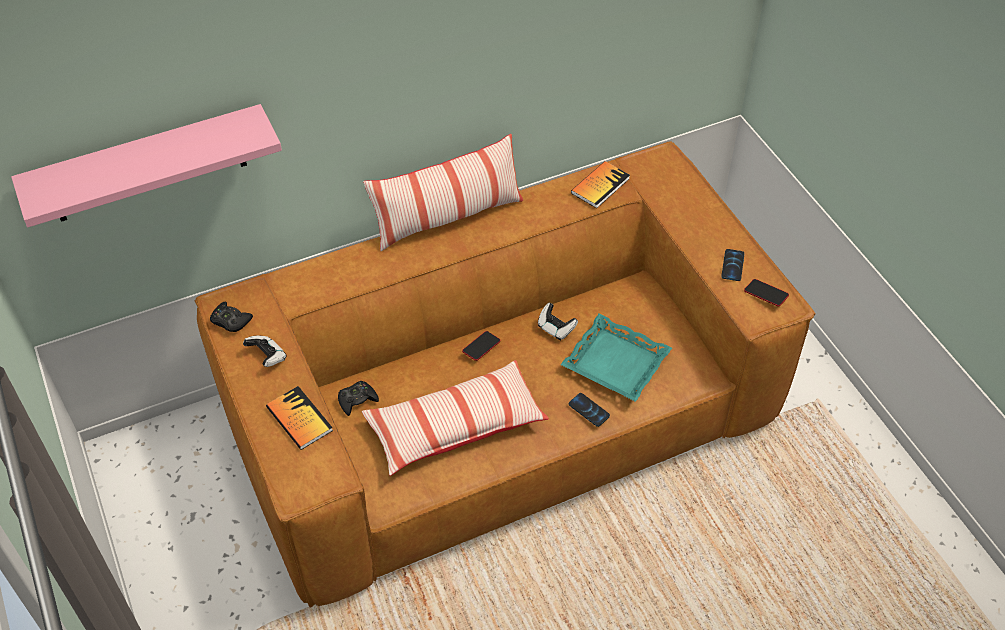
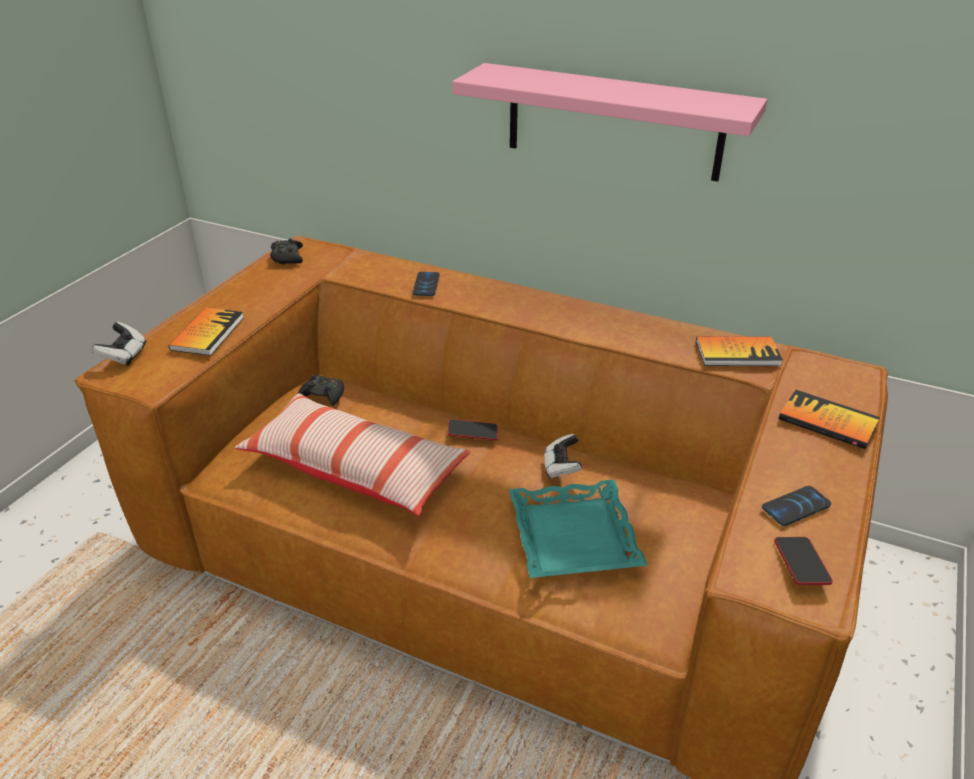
camera: 50 degrees right, 15 degrees down
pink shelf [11,104,282,227] -> pink shelf moved to [452,63,767,182]
game controller [243,335,287,367] -> game controller moved to [91,322,146,366]
pillow [363,134,523,251] -> none
phone [569,393,610,427] -> phone moved to [413,272,440,296]
none -> book [779,390,880,449]

